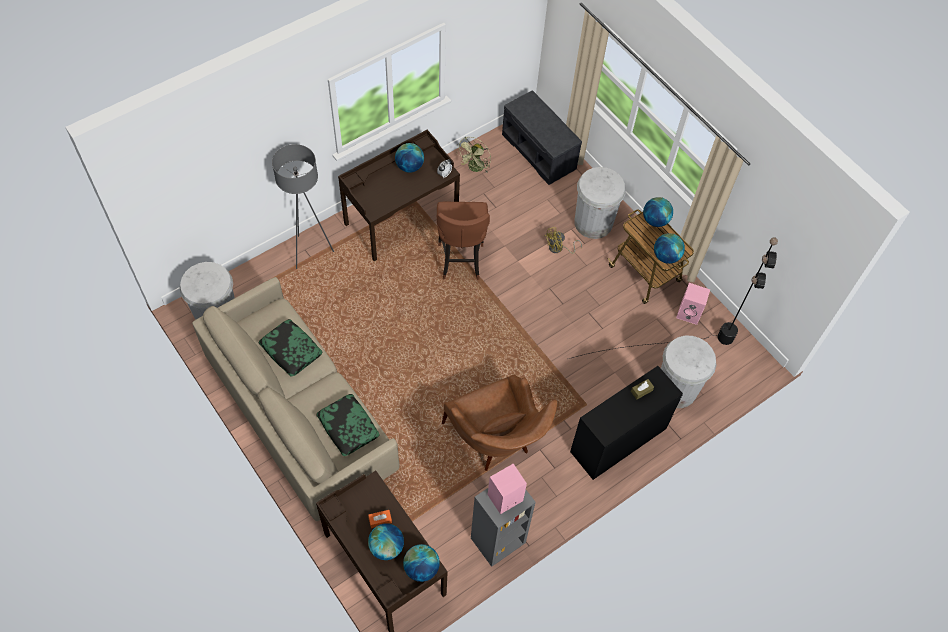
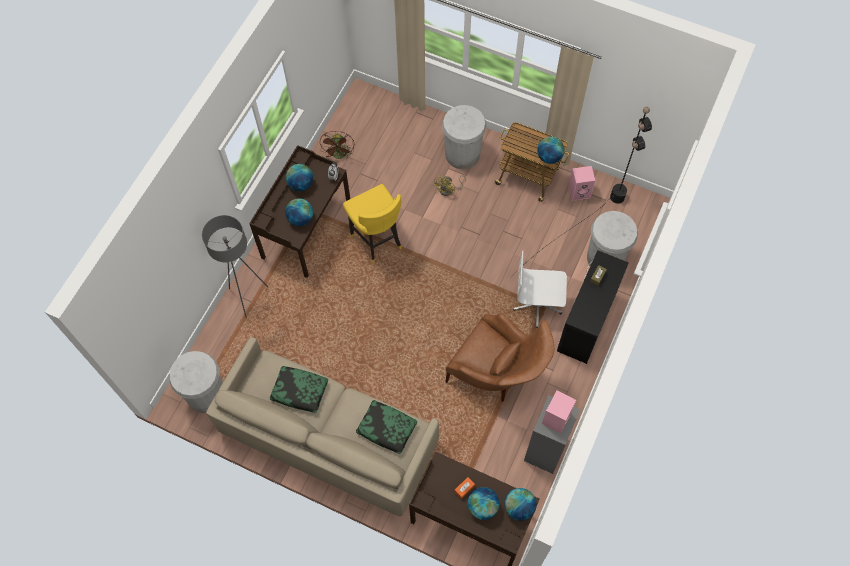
camera: 25 degrees left, 5 degrees up
brown stool [437,202,490,280] -> yellow stool [343,184,402,264]
green fan [456,137,491,173] -> brown fan [320,131,354,159]
grey bench [502,90,582,185] -> none
globe [643,197,673,227] -> globe moved to [285,198,313,226]
none -> white office chair [513,251,567,328]

